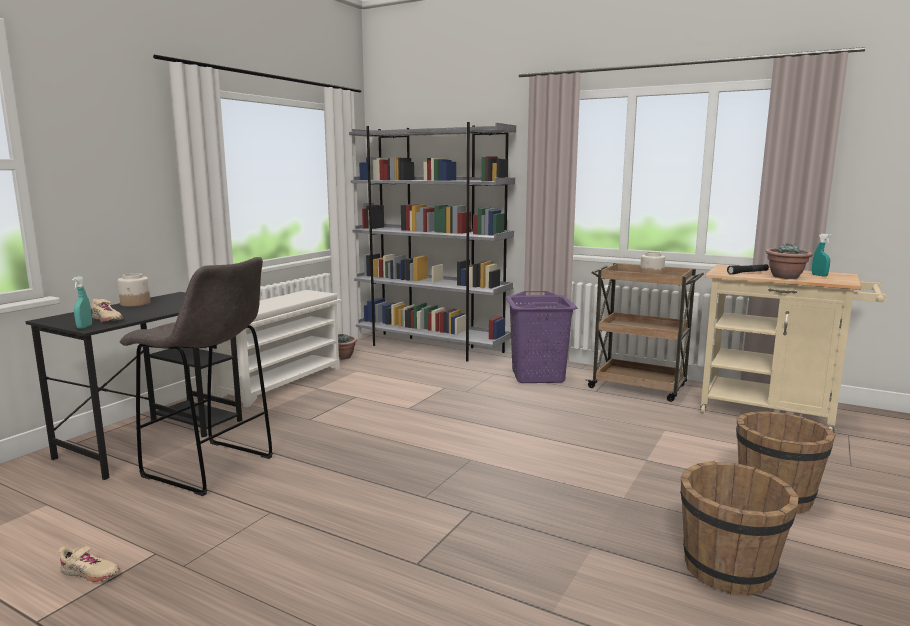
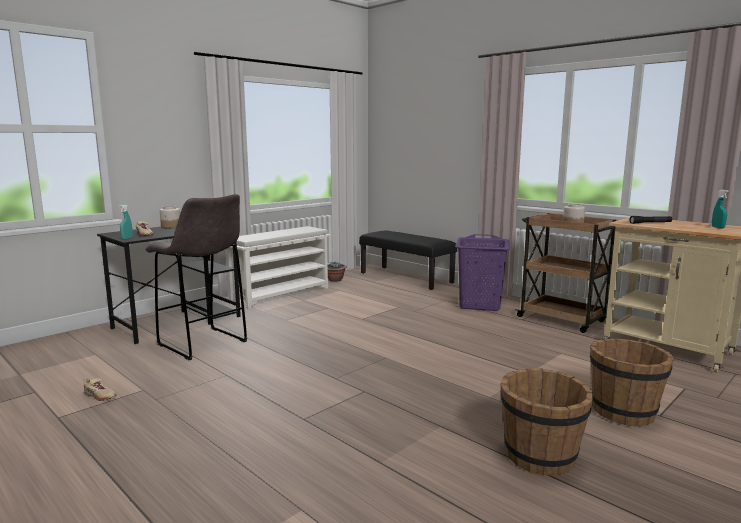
camera: 15 degrees right, 0 degrees up
grey bookcase [349,122,516,362] -> black bench [359,231,457,290]
potted plant [765,243,813,279] -> none

